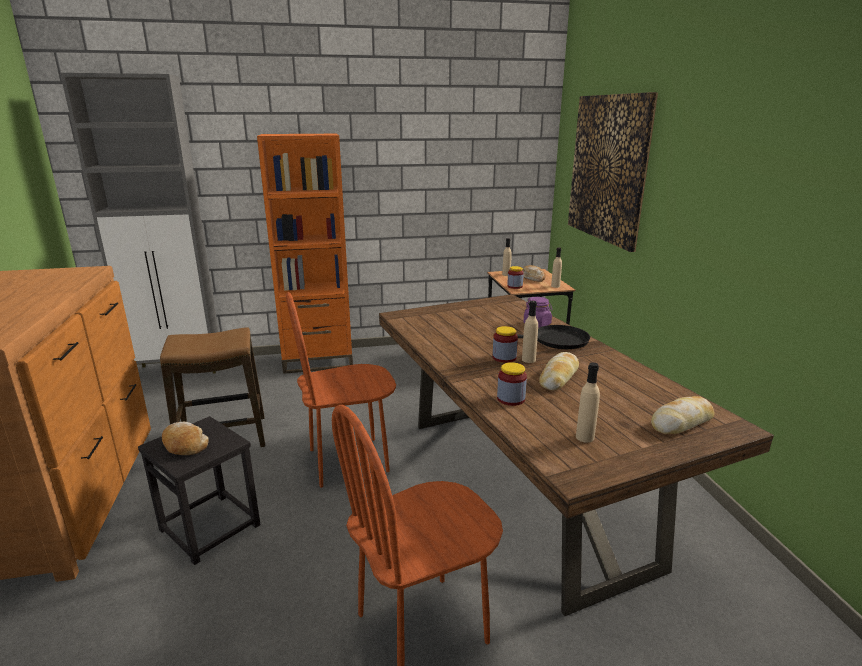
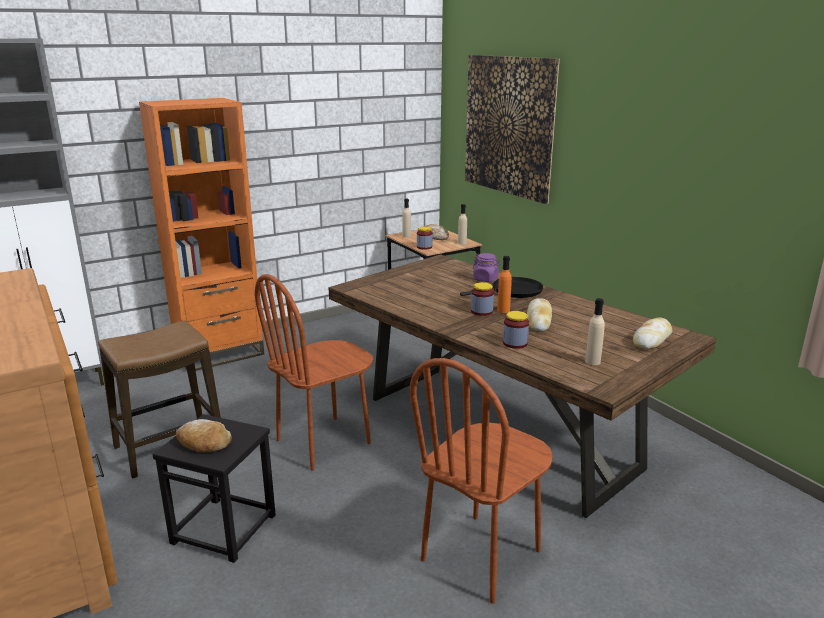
camera: 20 degrees left, 0 degrees up
beige bottle [522,301,538,363] -> orange bottle [497,256,512,313]

